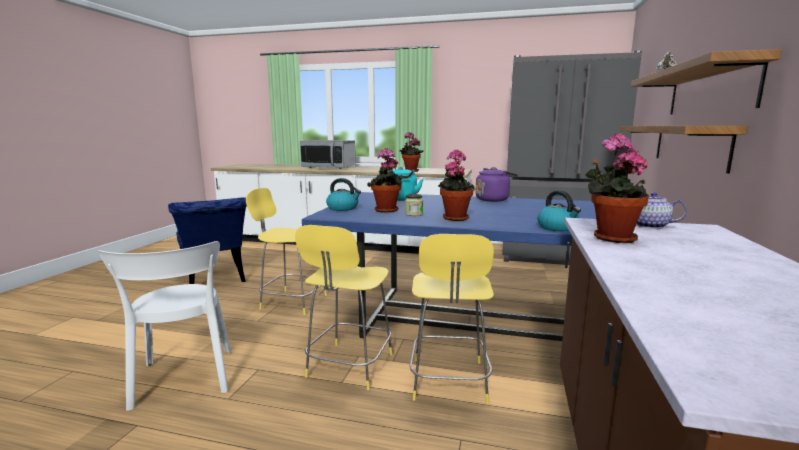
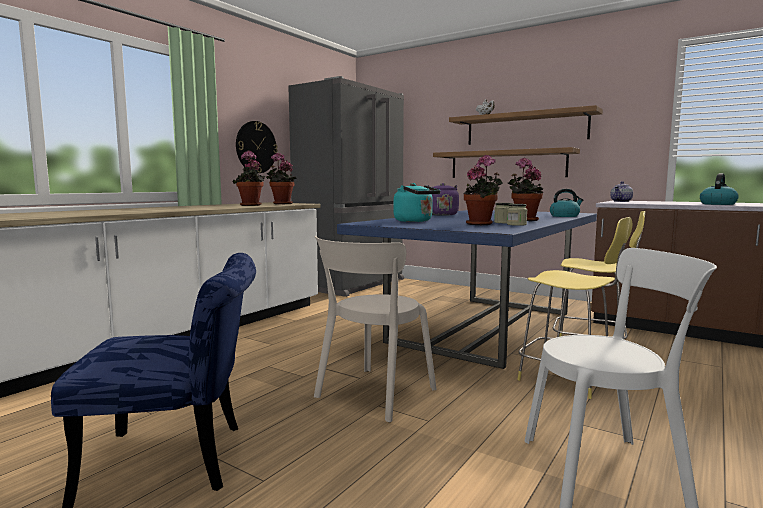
camera: 70 degrees left, 5 degrees down
yellow stool [246,188,327,315] -> beige chair [314,236,436,422]
microwave [300,140,356,169] -> none
kettle [326,178,361,211] -> kettle moved to [700,173,739,205]
potted plant [585,134,649,243] -> potted plant moved to [266,153,296,204]
none -> wall clock [236,121,278,173]
none -> jar [507,204,527,226]

